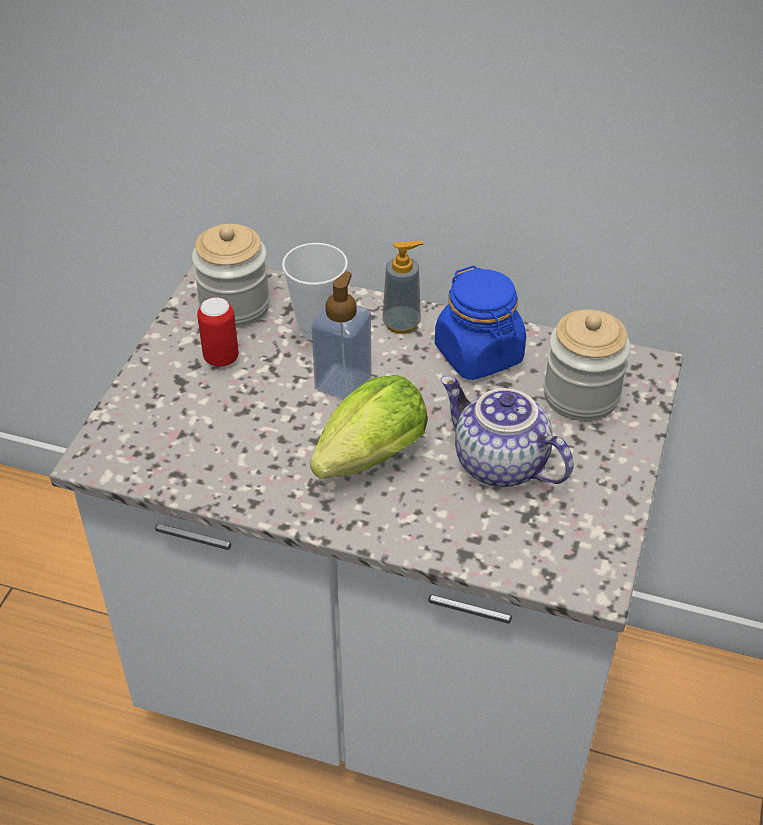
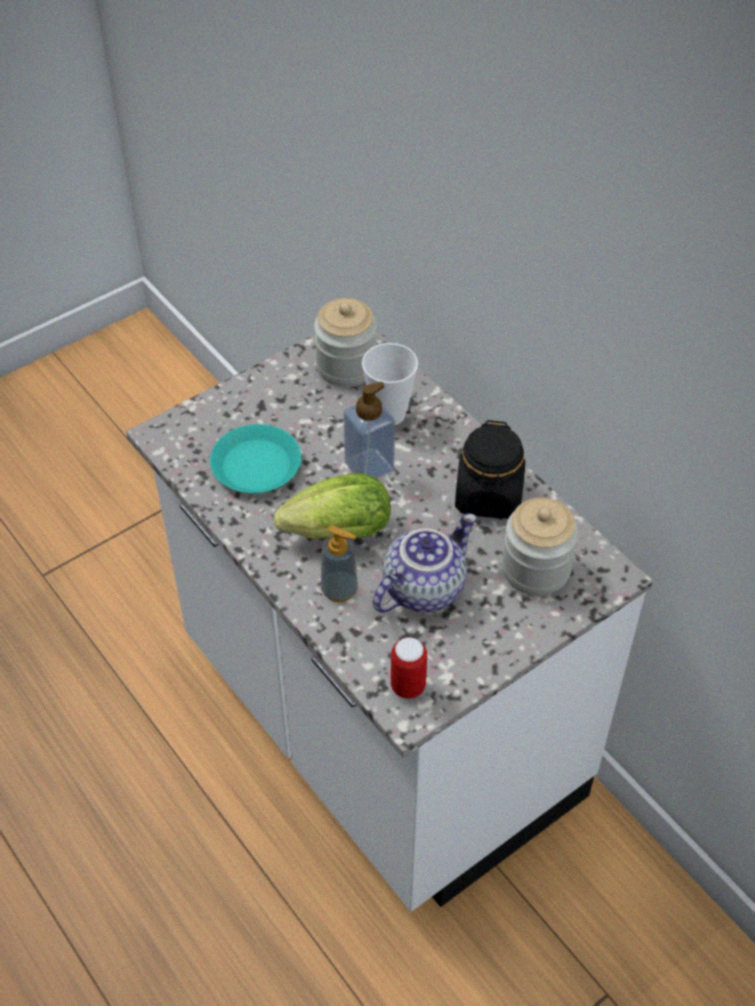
camera: 35 degrees right, 5 degrees up
can [197,297,239,367] -> can moved to [391,637,427,699]
soap dispenser [382,241,424,334] -> soap dispenser moved to [321,526,358,602]
blue jar [435,265,526,380] -> black jar [455,420,525,519]
teapot [440,376,574,487] -> teapot turned 60 degrees clockwise [373,513,476,613]
none -> turquoise plate [210,424,301,493]

